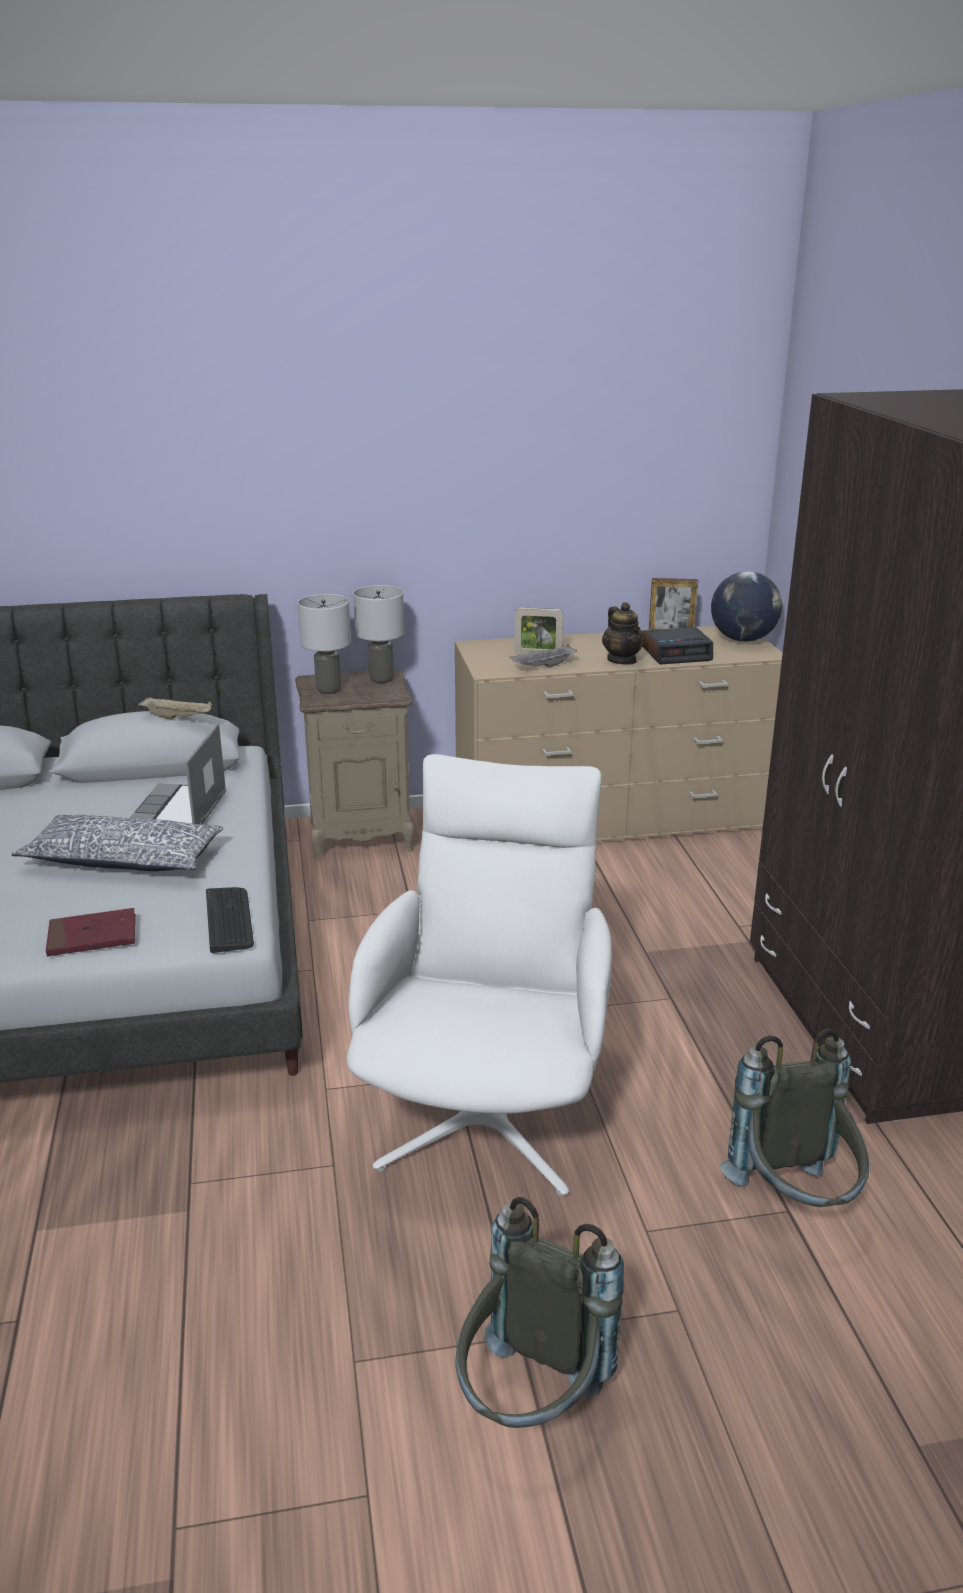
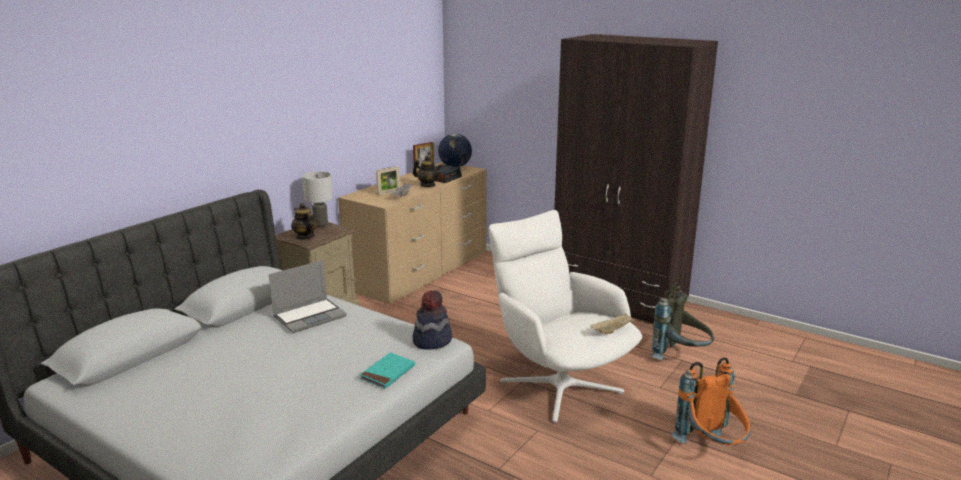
camera: 45 degrees left, 5 degrees down
pillow [11,815,224,871] -> none
red book [46,908,135,956] -> turquoise book [360,352,415,389]
laptop [130,723,226,825] -> laptop turned 90 degrees counterclockwise [269,260,347,333]
beige tray [138,697,212,720] -> beige tray moved to [590,313,636,334]
keyboard [206,887,254,953] -> hat [413,290,452,350]
white table lamp [298,594,351,694] -> teapot [291,203,317,240]
grey backpack [455,1197,624,1428] -> orange backpack [671,357,751,445]

